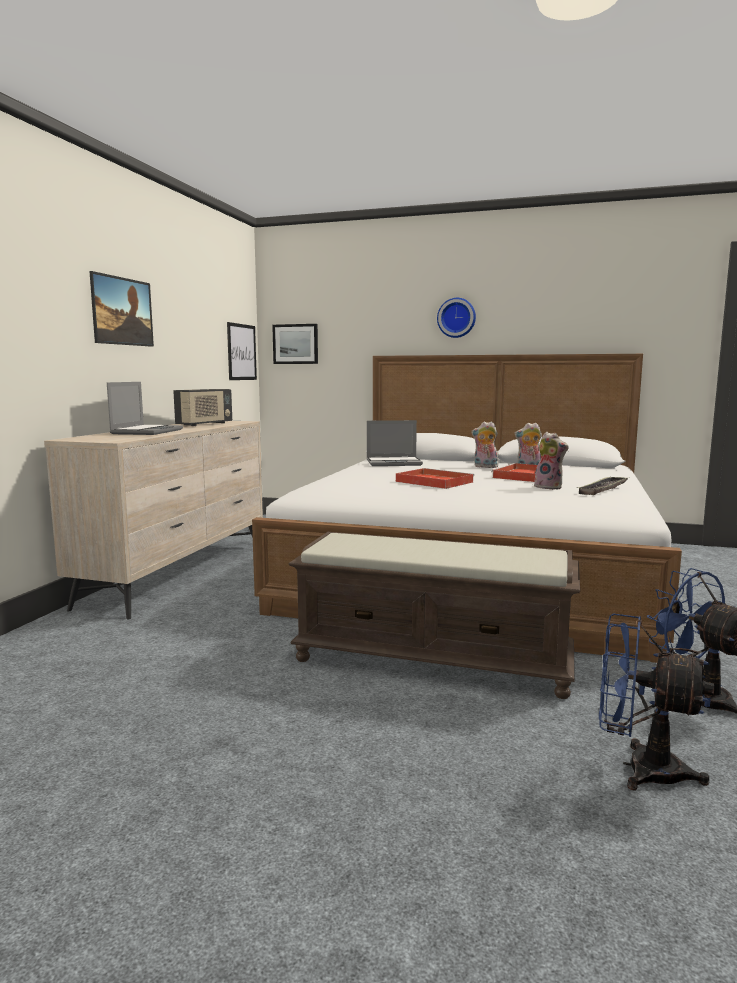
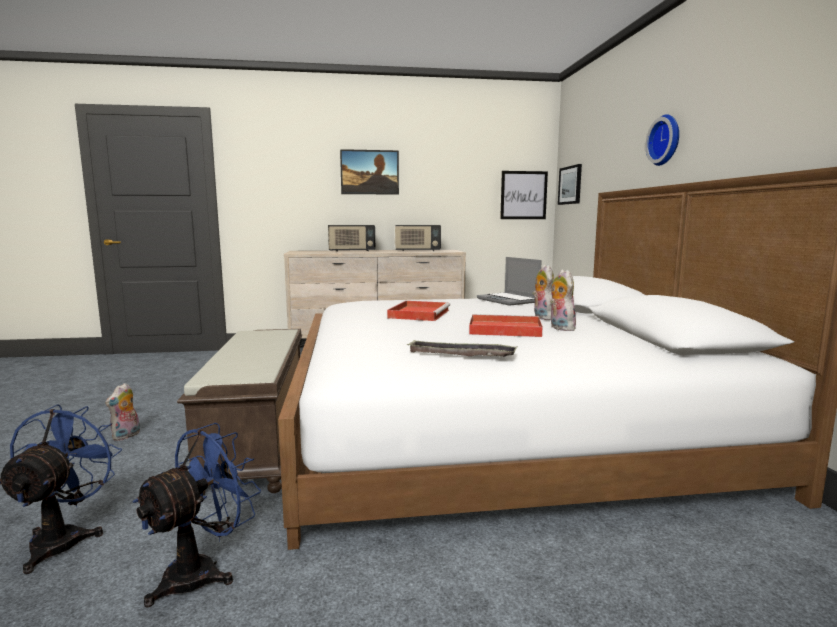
camera: 65 degrees right, 0 degrees up
laptop [107,382,183,435] -> radio [328,225,375,252]
plush toy [534,432,568,490] -> plush toy moved to [105,383,140,441]

